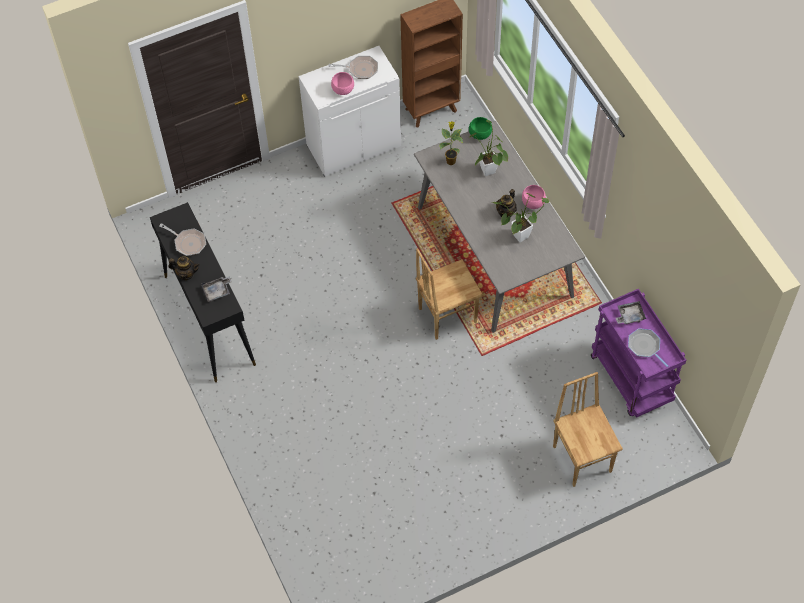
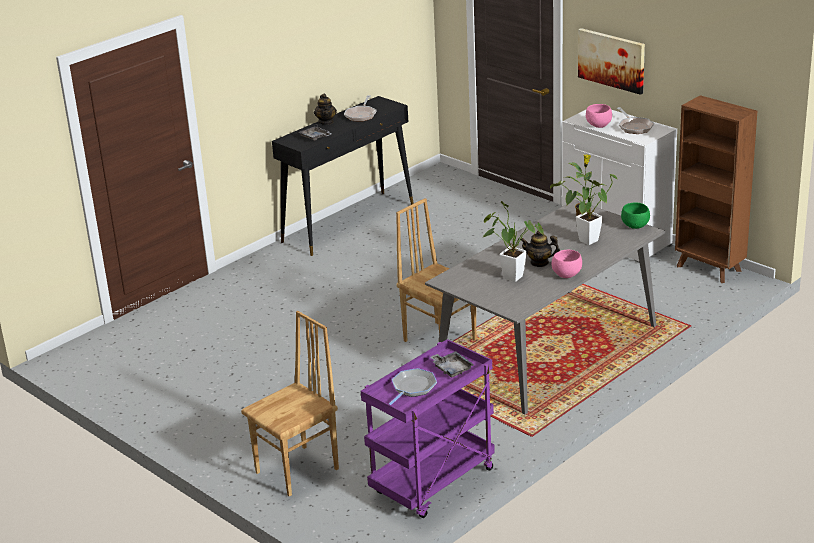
camera: 70 degrees right, 30 degrees down
none -> picture [578,28,645,95]

